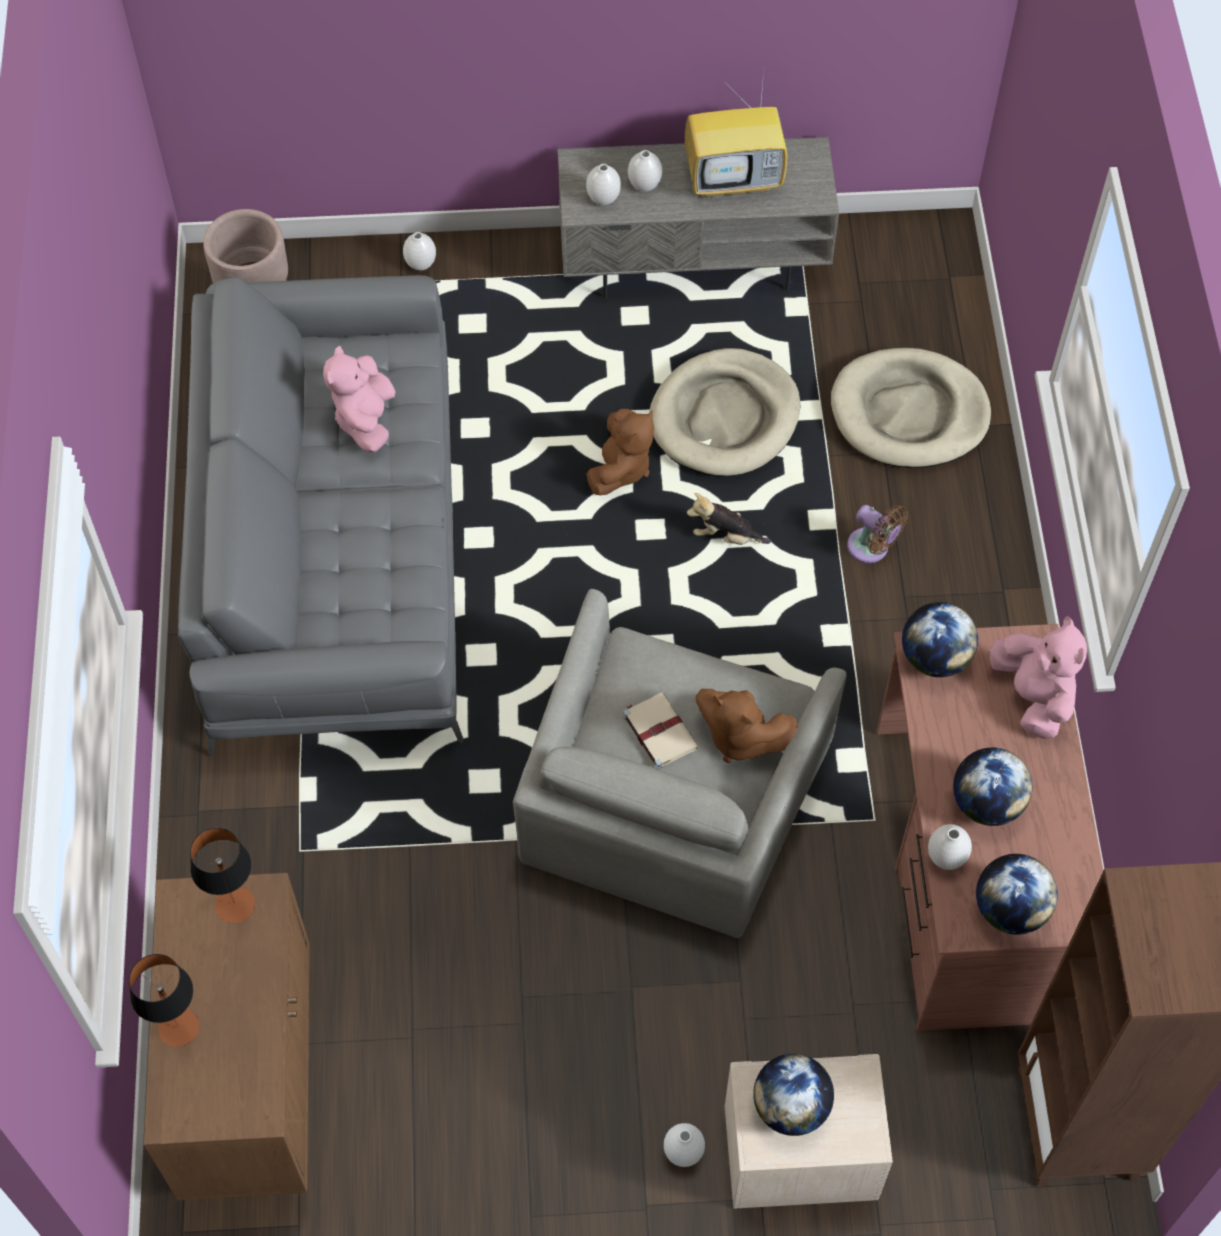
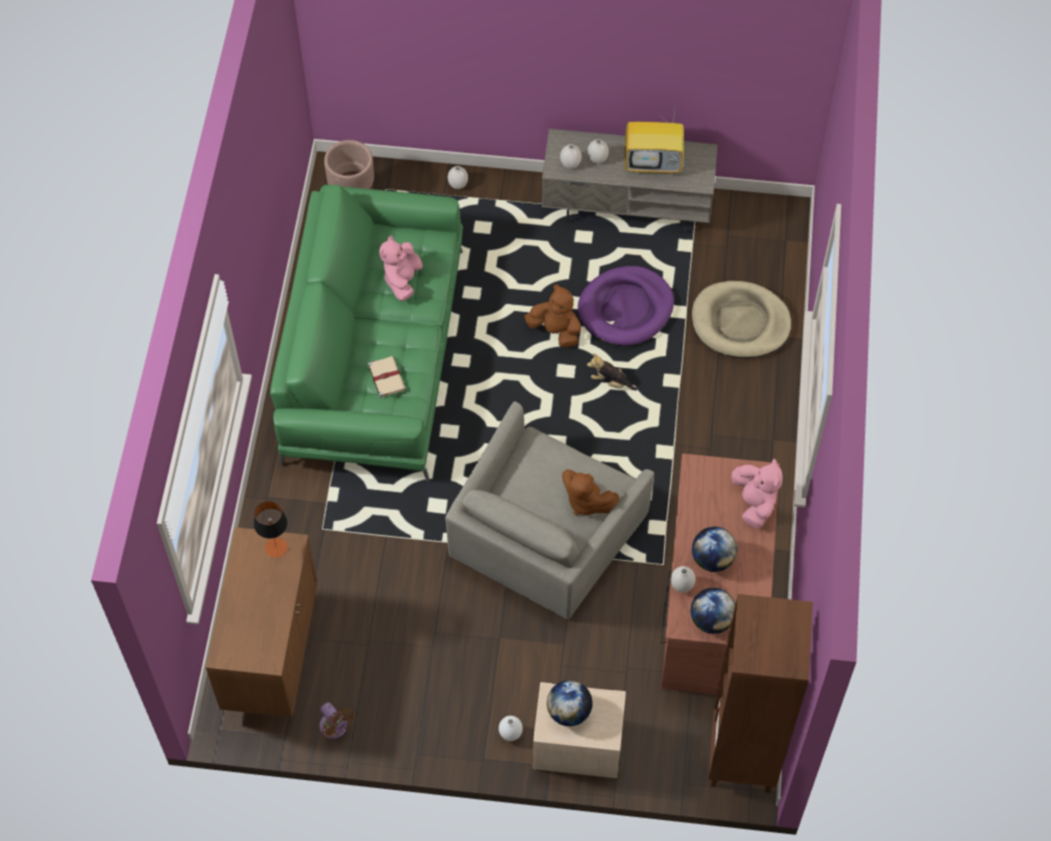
camera: 10 degrees right, 0 degrees up
table lamp [129,954,199,1047] -> none
grey sofa [178,275,464,756] -> green sofa [270,185,463,481]
brown plush toy [587,409,654,495] -> brown plush toy turned 90 degrees counterclockwise [524,284,581,348]
beige book [623,692,698,770] -> beige book moved to [368,356,406,398]
beige dog bed [649,348,801,476] -> purple dog bed [578,266,674,346]
brown fan [847,505,908,563] -> brown fan moved to [319,702,354,739]
globe [902,602,978,677] -> none

